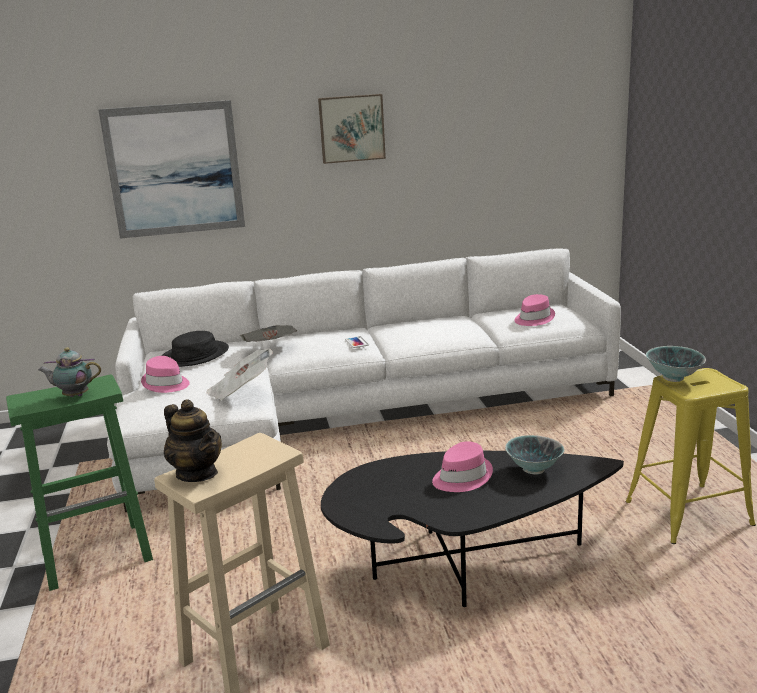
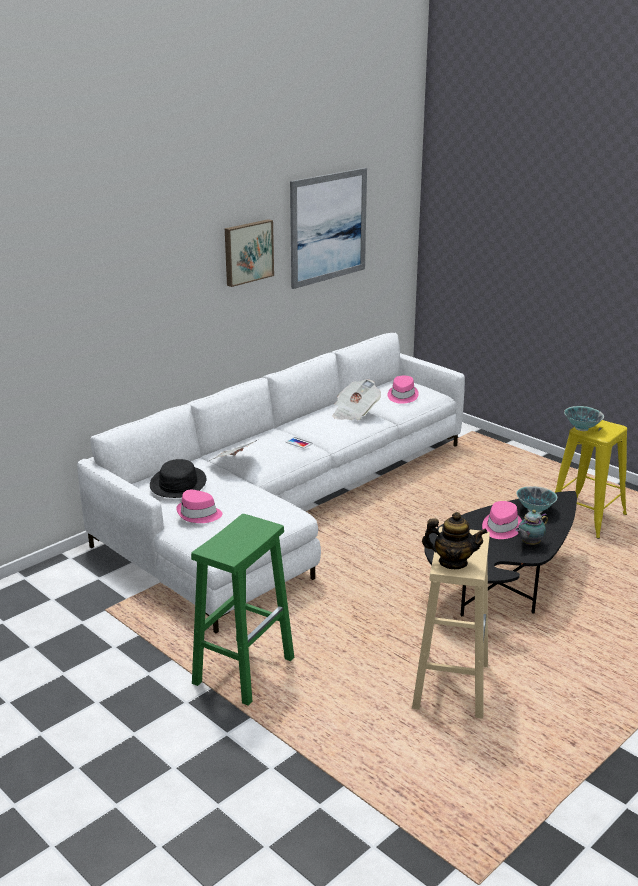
camera: 35 degrees left, 5 degrees up
teapot [38,347,101,397] -> teapot moved to [515,510,548,545]
picture [98,100,245,239] -> picture moved to [290,168,367,289]
newspaper [206,349,273,401] -> newspaper moved to [333,379,381,420]

